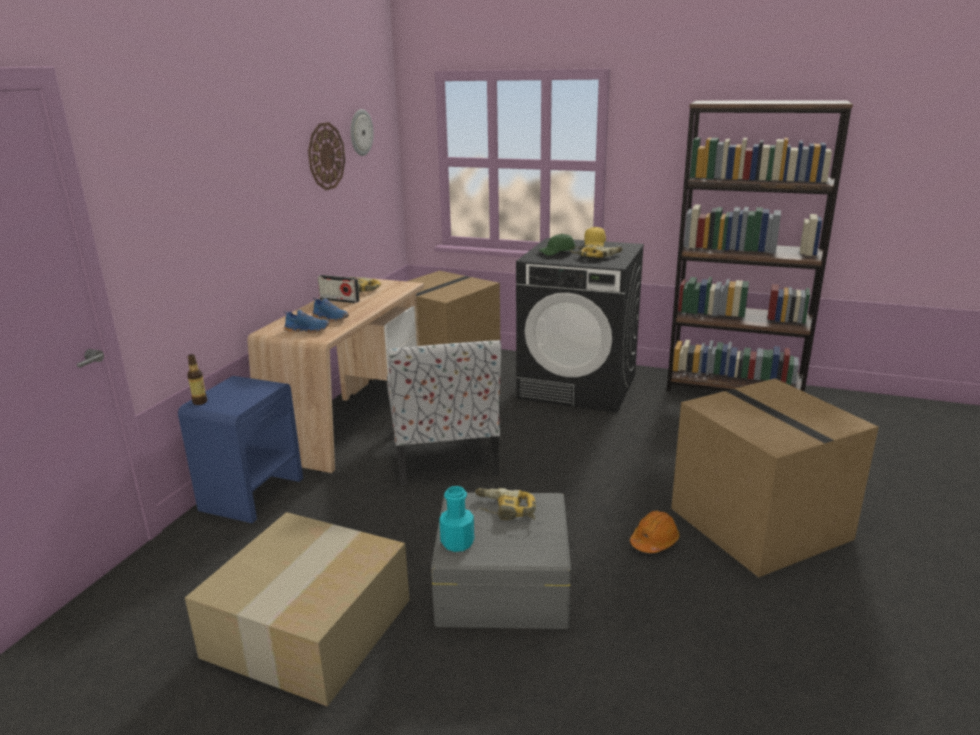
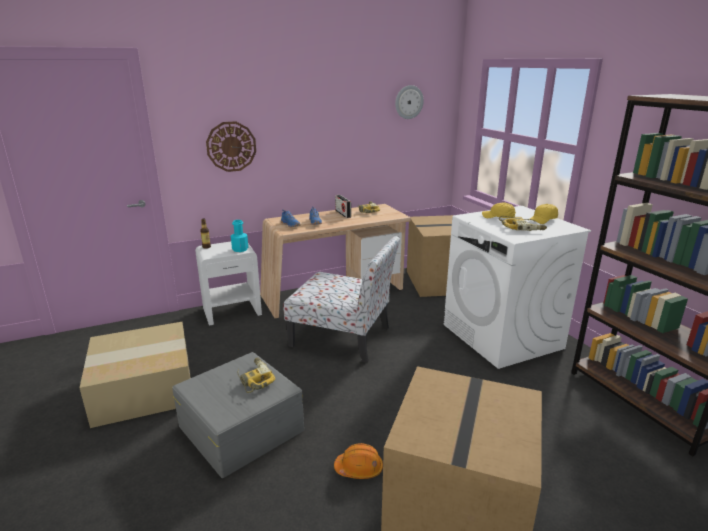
camera: 45 degrees right, 0 degrees up
blue nightstand [178,376,303,523] -> white nightstand [195,242,262,326]
wall clock [308,122,345,190] -> wall clock moved to [206,121,256,172]
chair [387,340,501,485] -> chair turned 105 degrees counterclockwise [283,236,400,363]
turquoise bottle [439,486,474,552] -> turquoise bottle moved to [231,220,248,252]
black washing machine [516,238,644,413] -> white washing machine [444,206,591,369]
green cap [539,234,575,256] -> yellow cap [482,203,516,218]

